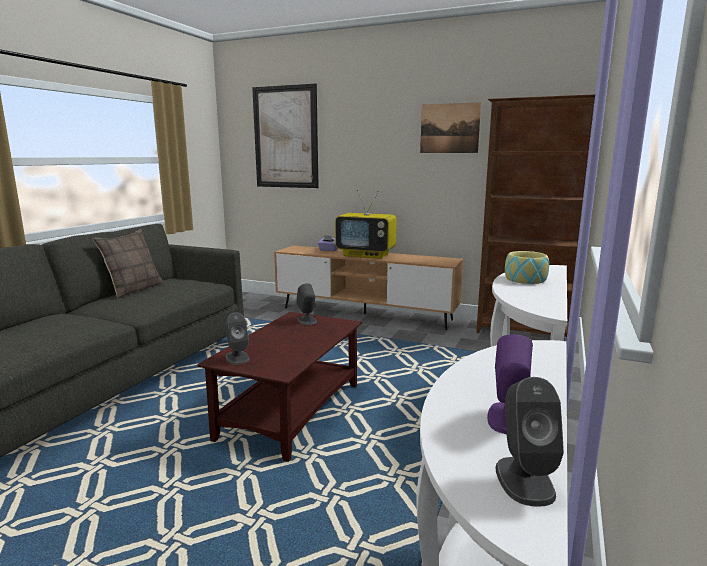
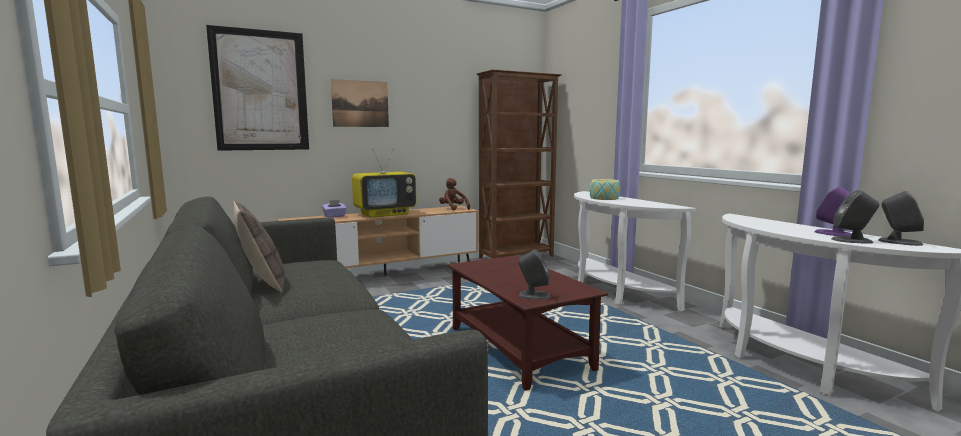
camera: 50 degrees left, 5 degrees down
grey speaker [296,283,317,325] -> grey speaker moved to [831,190,879,244]
picture [420,102,481,153] -> picture moved to [331,79,389,127]
none -> brown plush toy [439,178,470,210]

